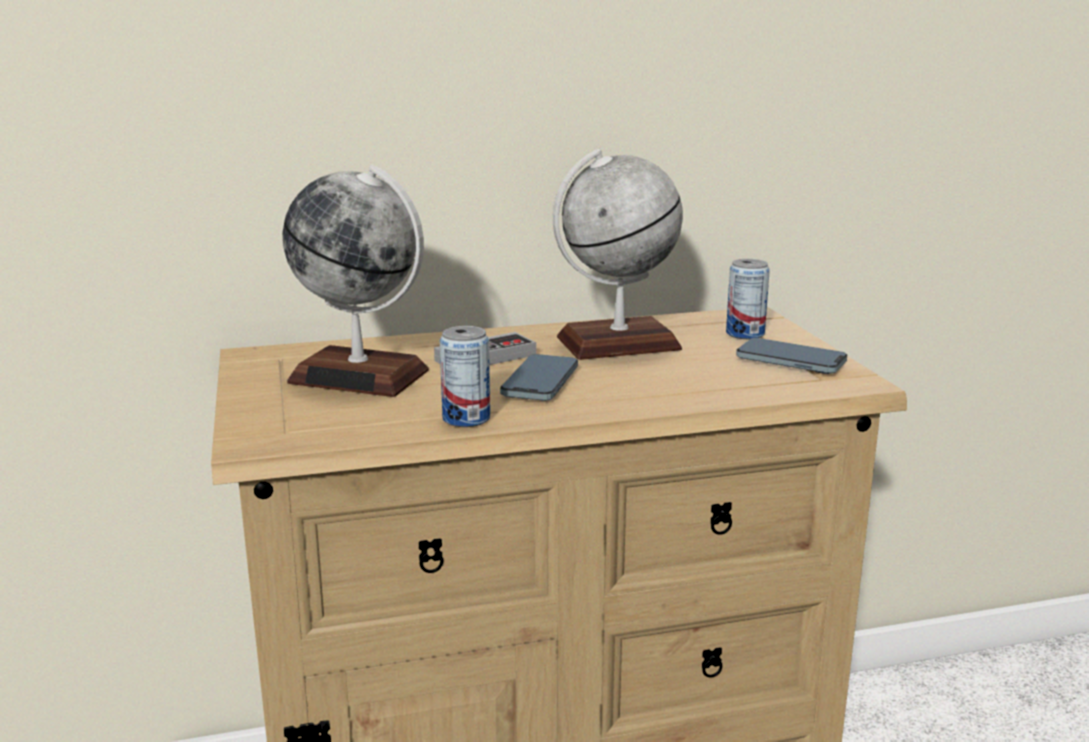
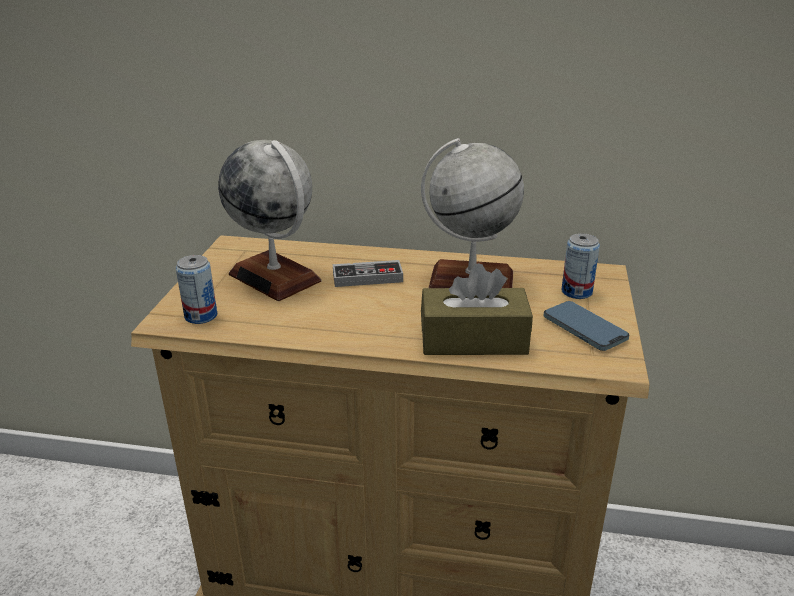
camera: 25 degrees right, 10 degrees up
can [440,326,490,427] -> can moved to [176,255,217,324]
phone [500,354,578,401] -> none
none -> brown tissue box [421,263,533,355]

